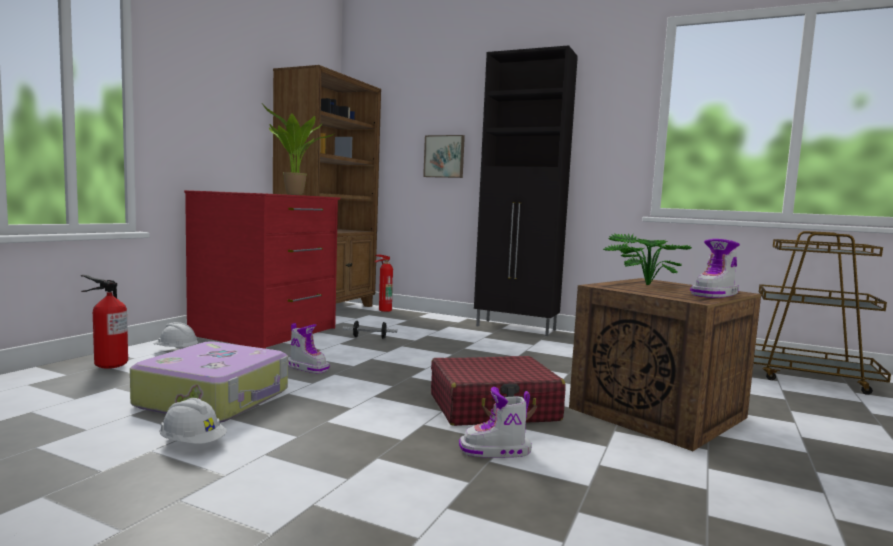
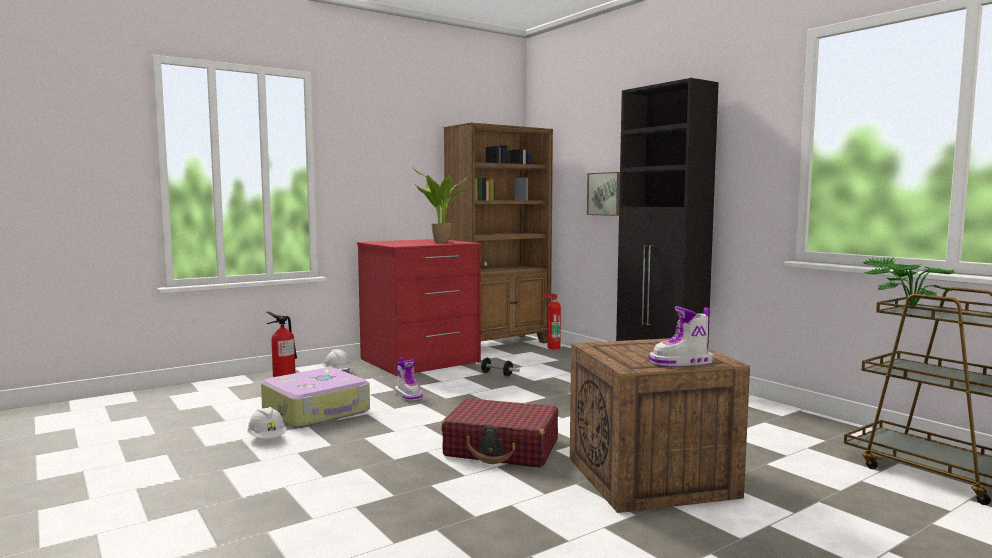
camera: 30 degrees right, 0 degrees up
boot [459,387,532,458] -> none
potted plant [603,233,692,285] -> potted plant moved to [863,258,955,309]

